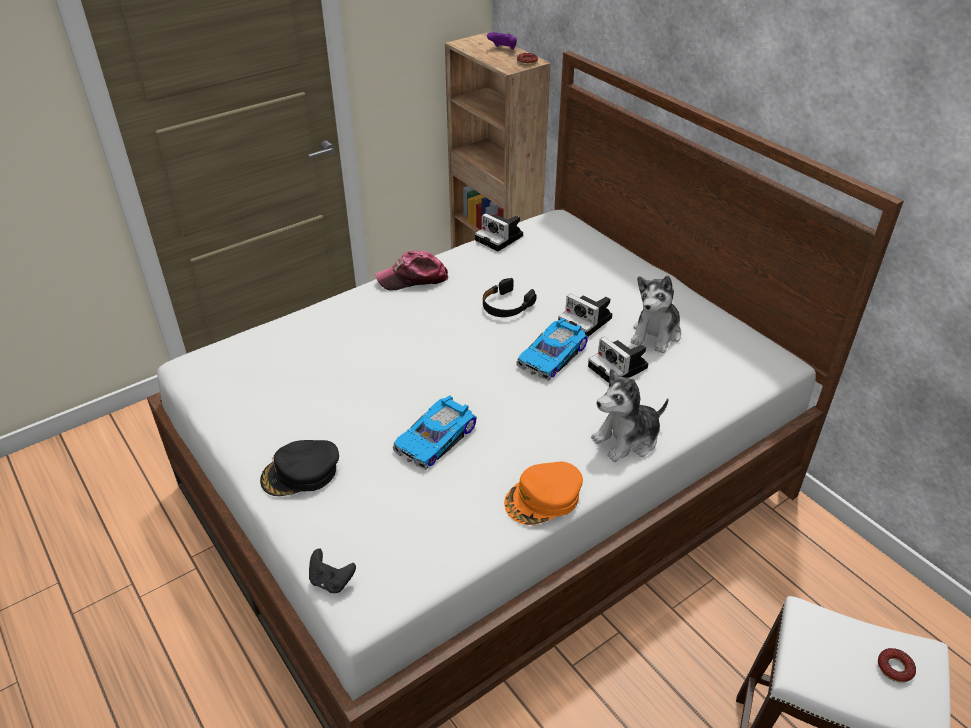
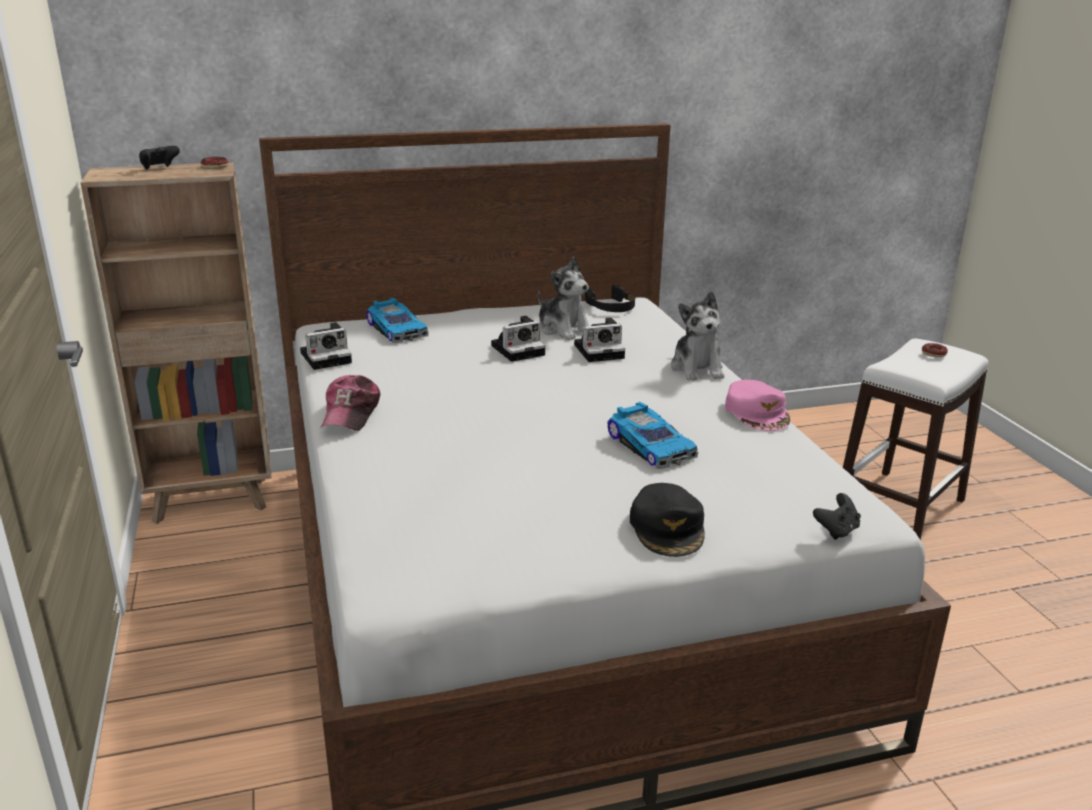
camera: 70 degrees left, 15 degrees down
black headphones [483,278,536,317] -> black headphones moved to [585,285,635,312]
purple game controller [487,32,517,50] -> black game controller [139,146,180,169]
orange cap [504,462,583,525] -> pink cap [725,380,790,431]
toy car [516,318,588,381] -> toy car moved to [367,298,429,343]

